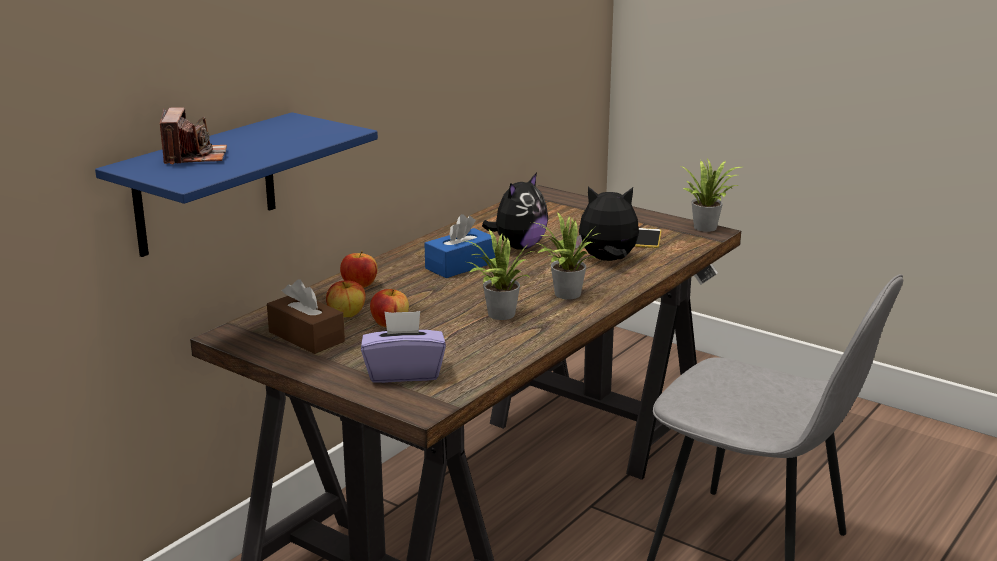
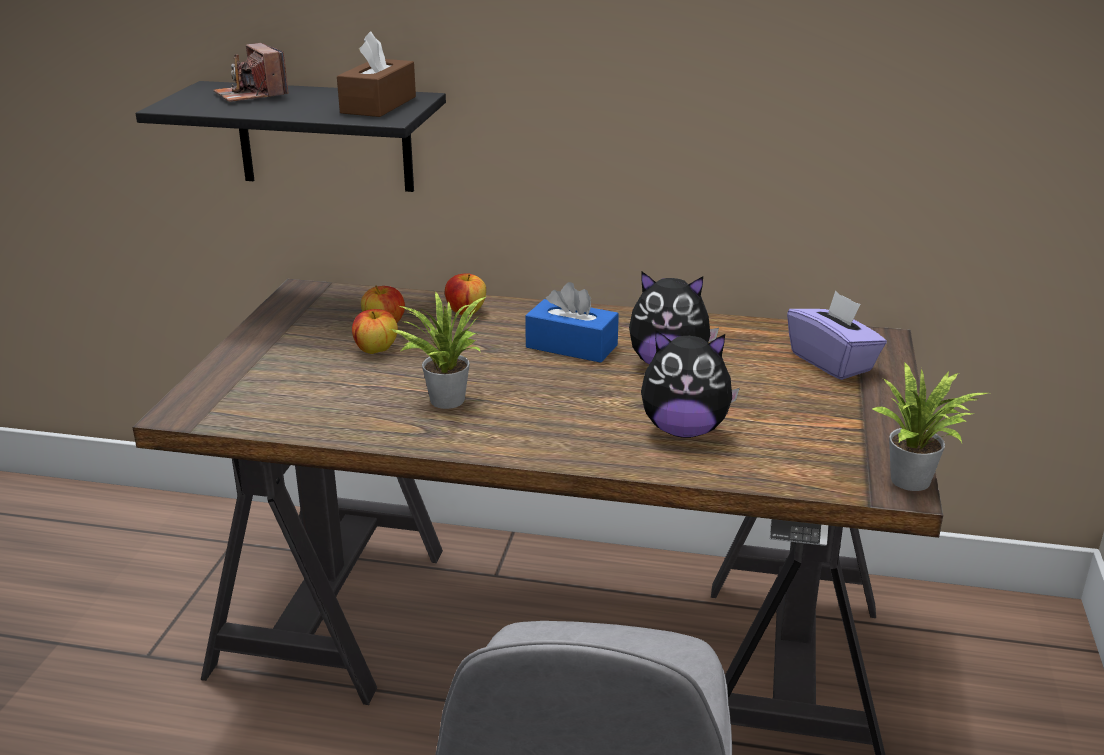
camera: 65 degrees right, 5 degrees up
blue shelf [95,112,378,257] -> black shelf [136,81,446,192]
camera [160,108,227,164] -> camera turned 90 degrees clockwise [214,43,289,102]
brown tissue box [267,279,345,354] -> brown tissue box moved to [337,31,416,117]
purple tissue box [361,311,446,383] -> purple tissue box moved to [787,291,887,380]
potted plant [532,212,600,299] -> none
plush toy [575,186,639,261] -> plush toy turned 120 degrees clockwise [641,330,740,438]
phone [635,228,661,248] -> none

